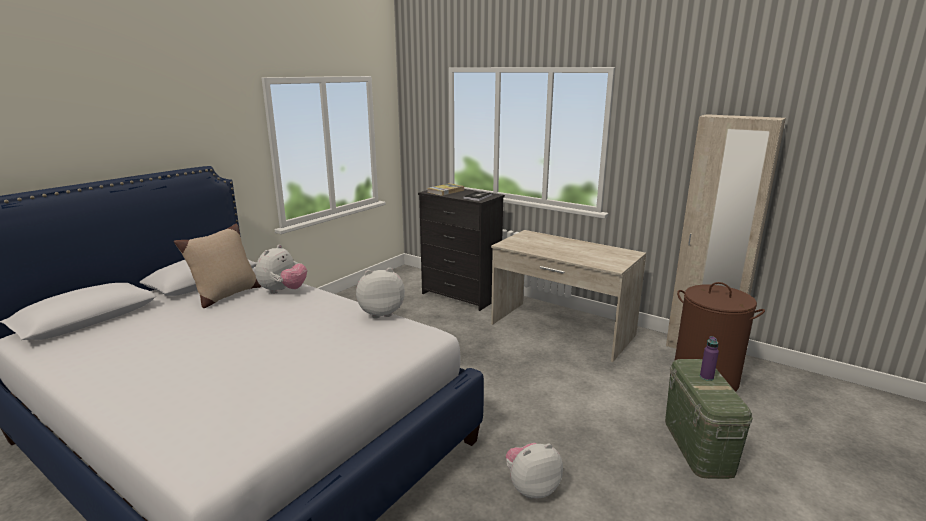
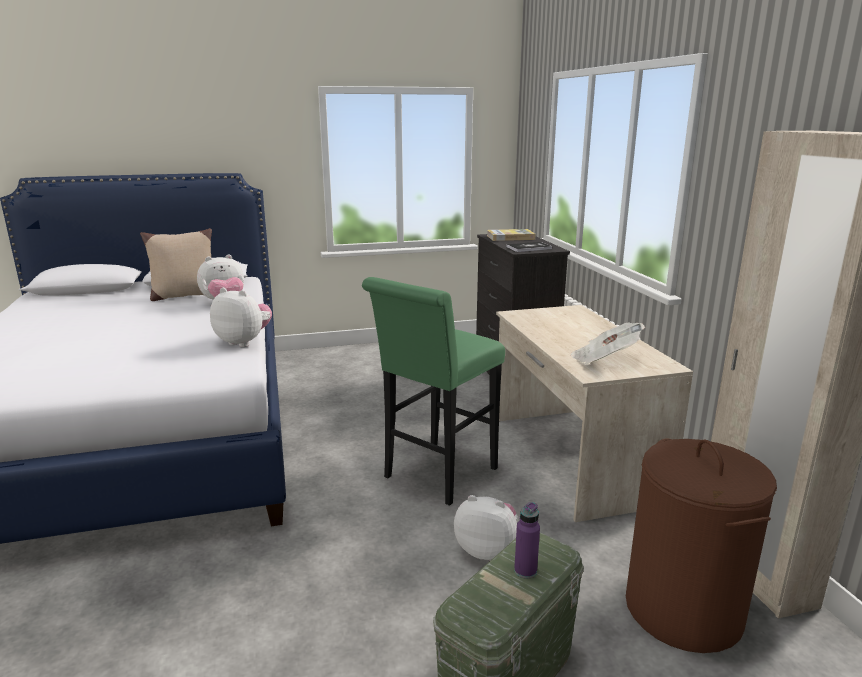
camera: 40 degrees right, 0 degrees up
plush toy [506,443,563,499] -> plush toy moved to [454,495,518,561]
none -> green stool [362,277,505,506]
none -> newspaper [570,322,645,364]

